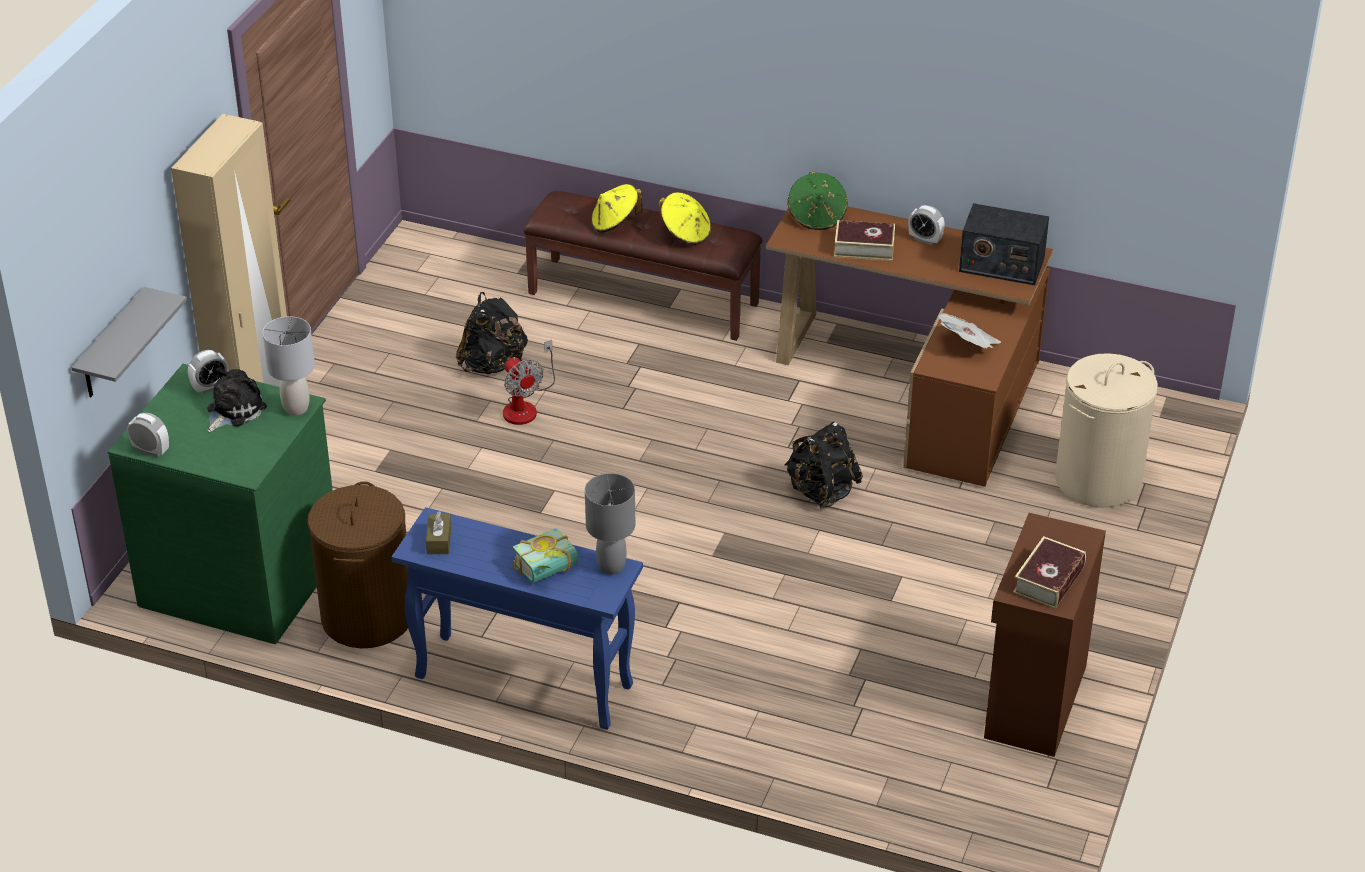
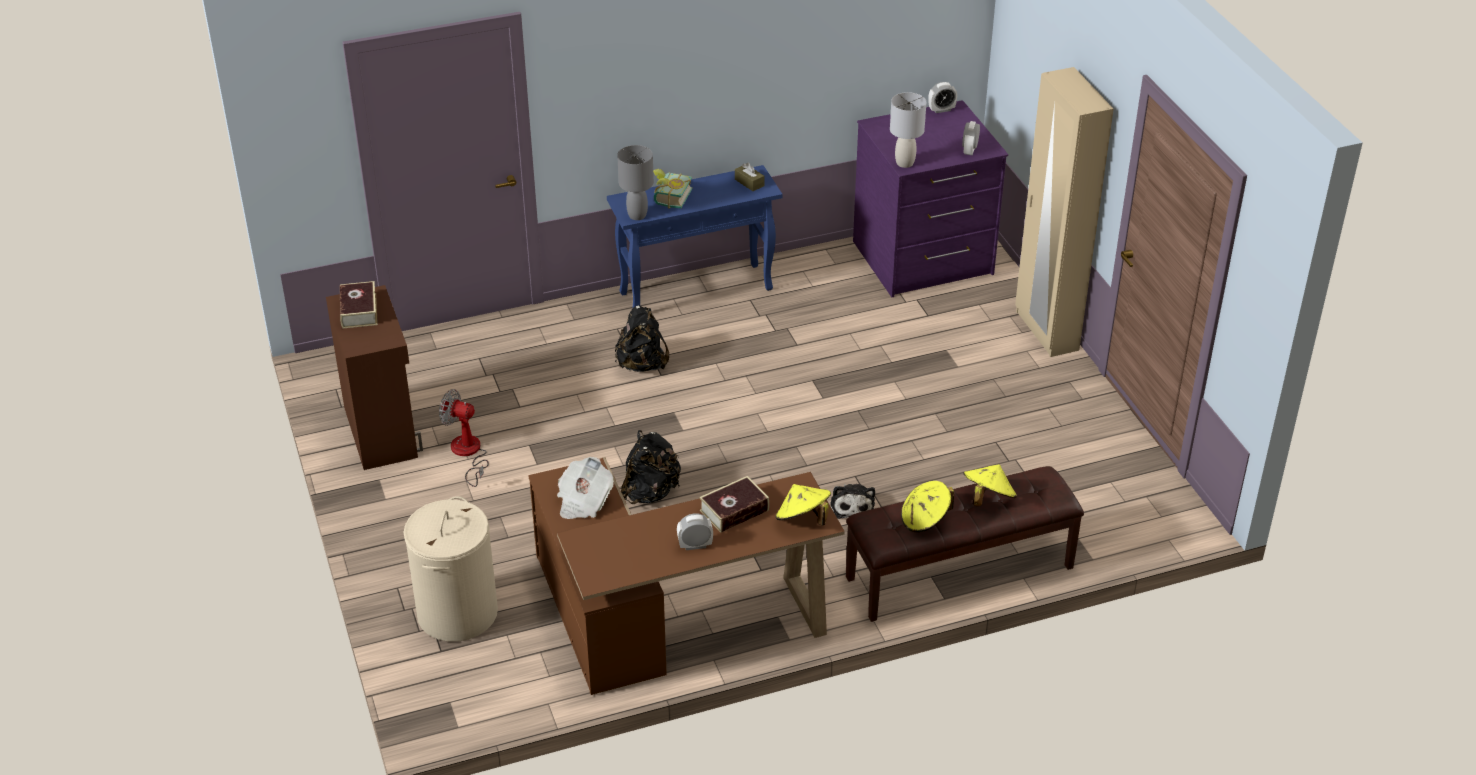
camera: 140 degrees right, 0 degrees up
grey shelf [71,287,187,397] -> none
green dresser [108,364,333,644] -> purple dresser [853,100,1008,297]
plush toy [207,368,267,432] -> plush toy moved to [831,484,875,519]
brown laundry basket [308,481,408,648] -> none
black backpack [456,292,528,374] -> black backpack moved to [615,306,669,372]
fan [503,340,555,425] -> fan moved to [439,389,489,487]
green hat [787,172,848,230] -> yellow hat [776,484,831,526]
radio [959,203,1049,285] -> none

